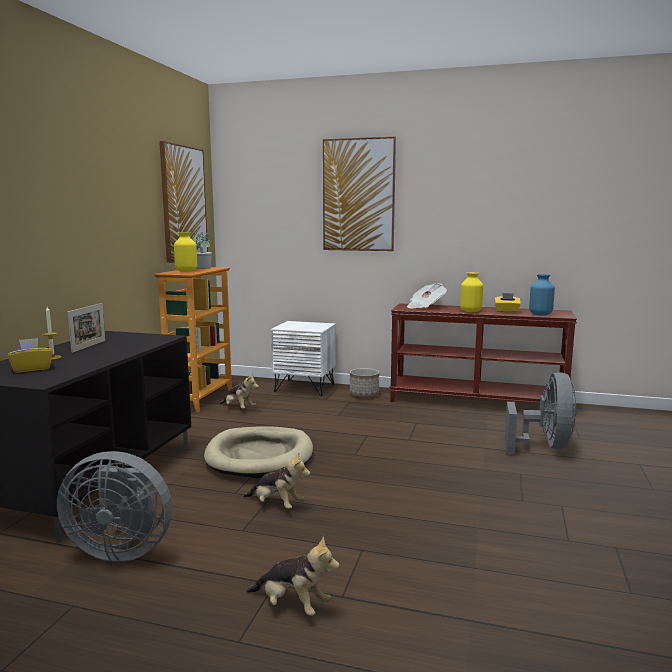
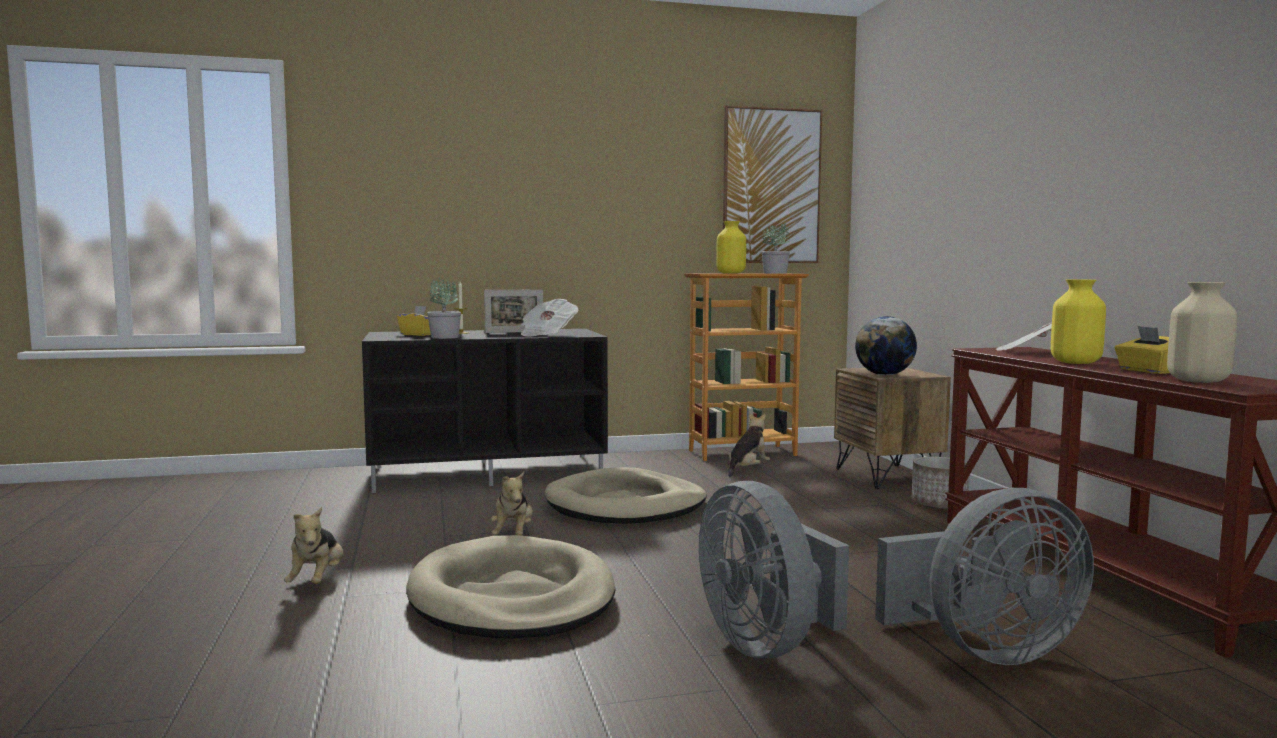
camera: 60 degrees right, 5 degrees down
grey fan [57,451,172,562] -> grey fan moved to [699,481,849,659]
plush toy [220,373,259,409] -> plush toy turned 150 degrees counterclockwise [728,413,770,477]
white nightstand [271,321,336,396] -> brown nightstand [834,368,951,489]
picture [323,137,396,251] -> none
blue vase [529,274,555,315] -> beige vase [1167,282,1237,383]
none -> beige dog bed [406,535,615,639]
none -> potted plant [427,277,461,339]
none -> newspaper [521,299,578,337]
none -> globe [855,316,917,375]

